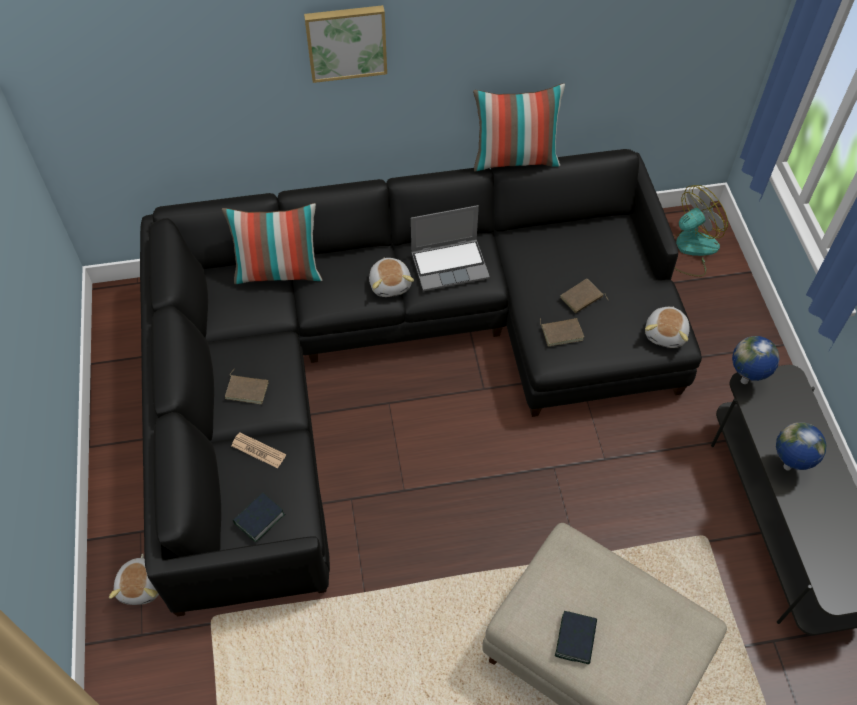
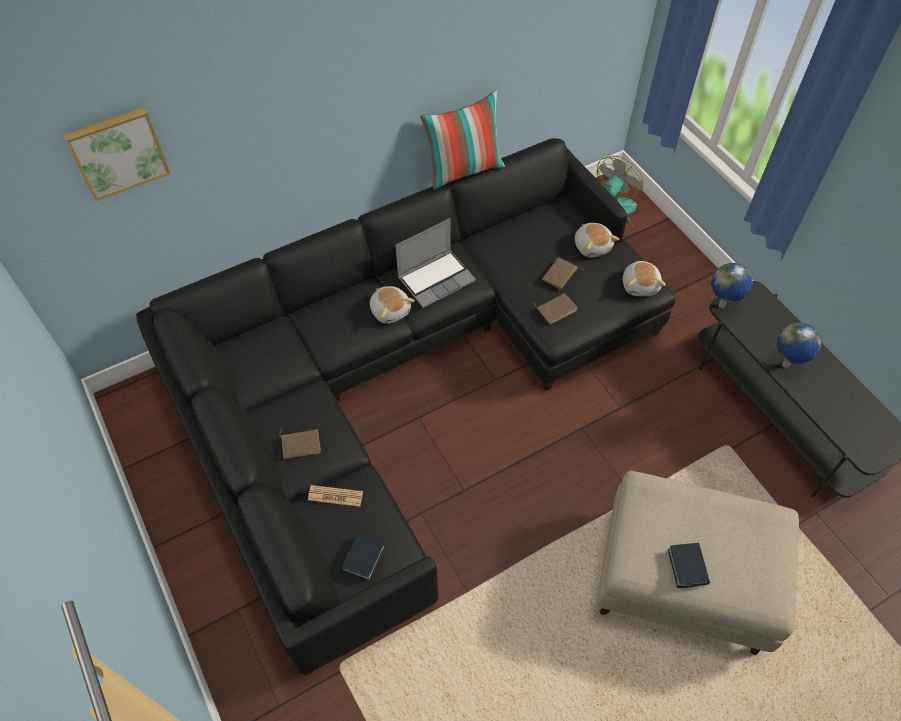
camera: 20 degrees left, 0 degrees up
plush toy [109,554,159,605] -> plush toy moved to [575,223,619,257]
pillow [222,203,323,284] -> none
picture [304,5,387,83] -> picture moved to [63,107,170,201]

